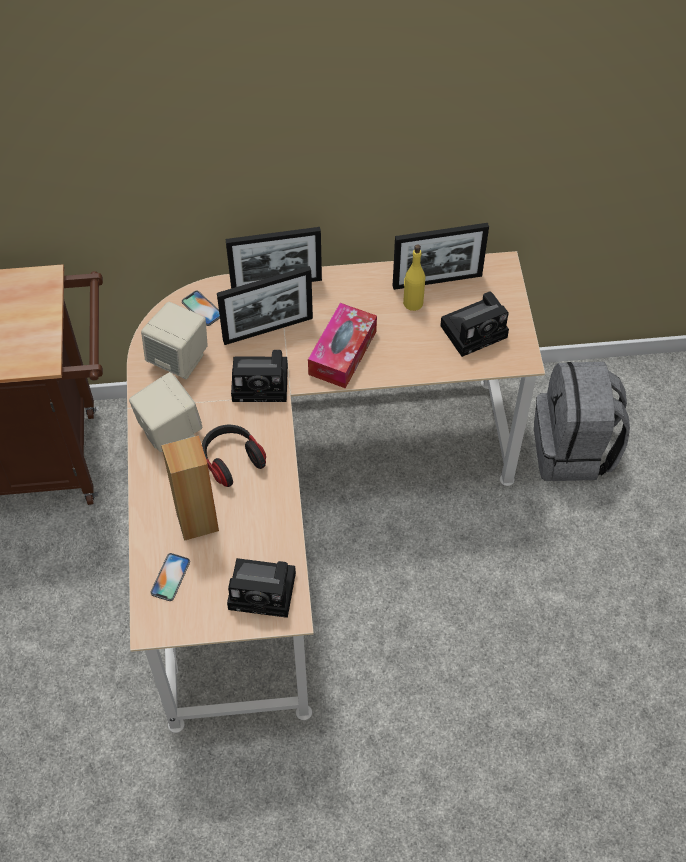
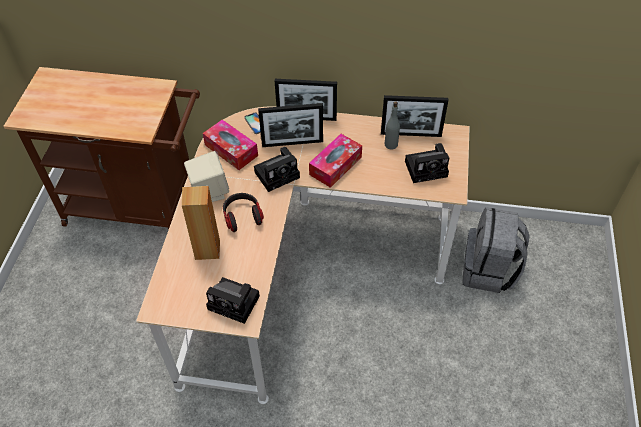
camera: 15 degrees right, 5 degrees down
beige speaker [141,302,208,379] -> tissue box [203,120,258,170]
phone [151,553,190,601] -> none
camera [231,350,288,402] -> camera turned 45 degrees counterclockwise [254,147,300,192]
yellow bottle [403,244,425,311] -> grey bottle [385,101,400,149]

